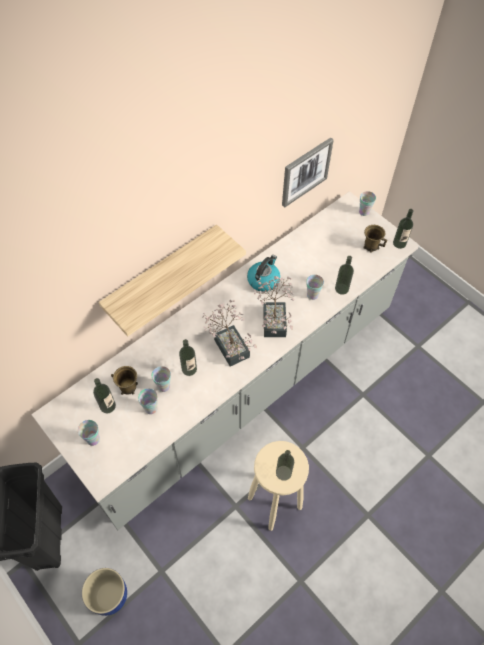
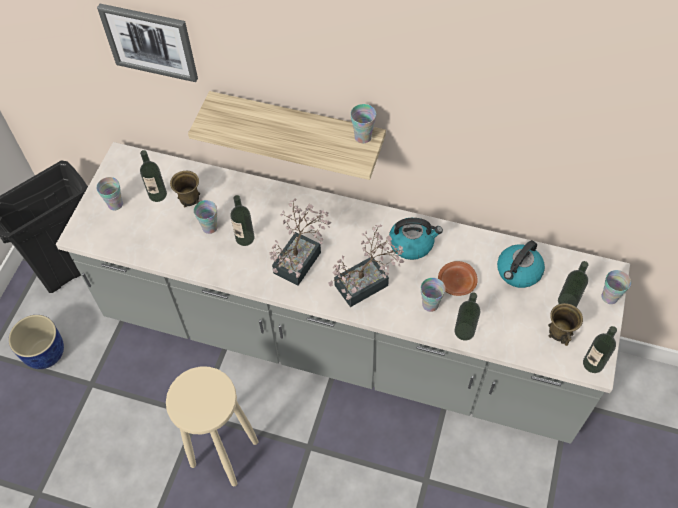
camera: 60 degrees right, 0 degrees up
cup [138,388,158,414] -> cup moved to [350,104,376,143]
bottle [276,450,294,481] -> bottle moved to [558,261,588,307]
picture [282,137,334,208] -> picture moved to [97,4,198,82]
none -> brown plate [438,261,478,296]
none -> kettle [497,240,545,288]

